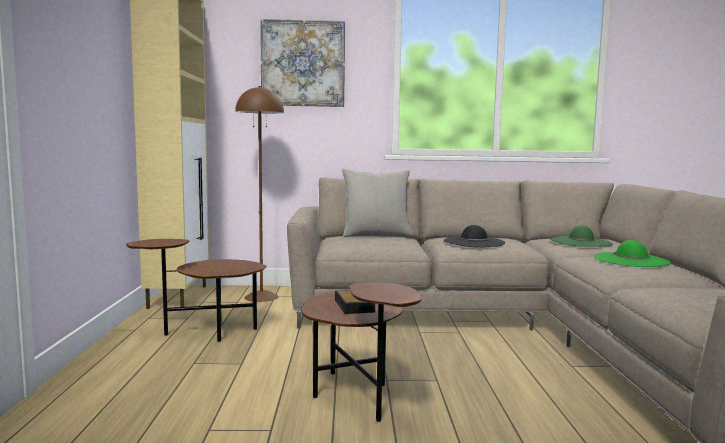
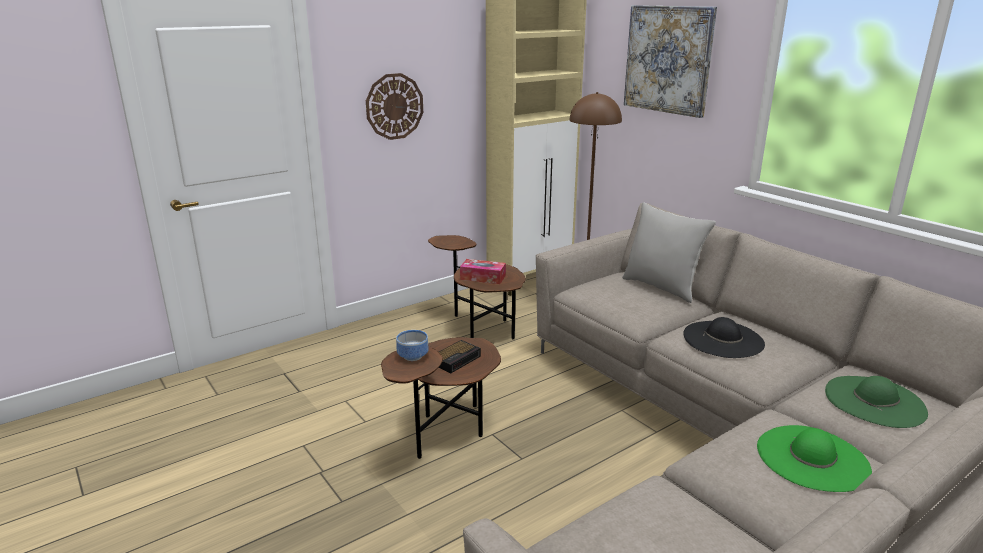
camera: 55 degrees right, 15 degrees up
none -> wall clock [366,73,423,140]
none -> bowl [396,330,429,361]
none -> tissue box [460,259,506,284]

